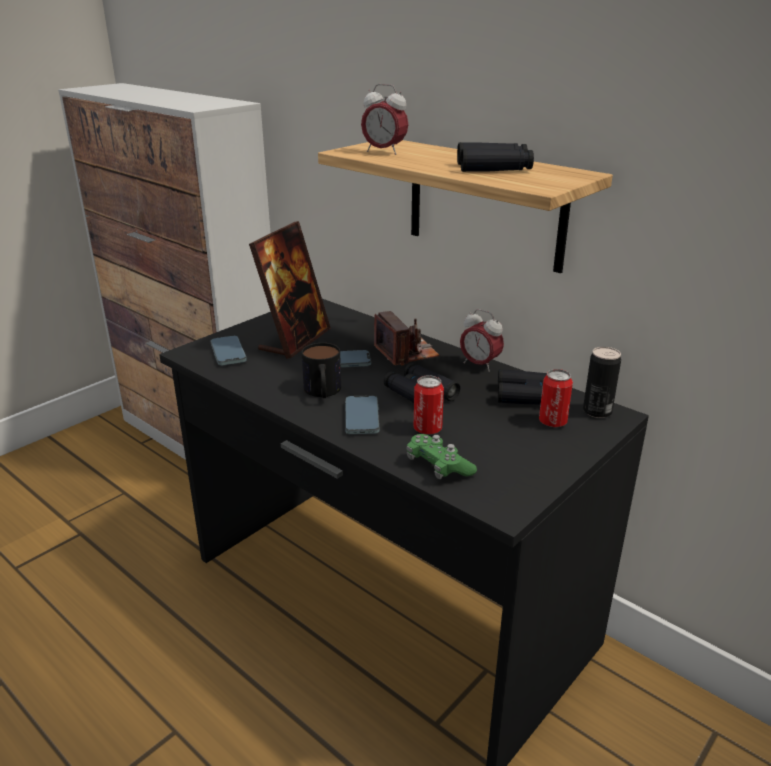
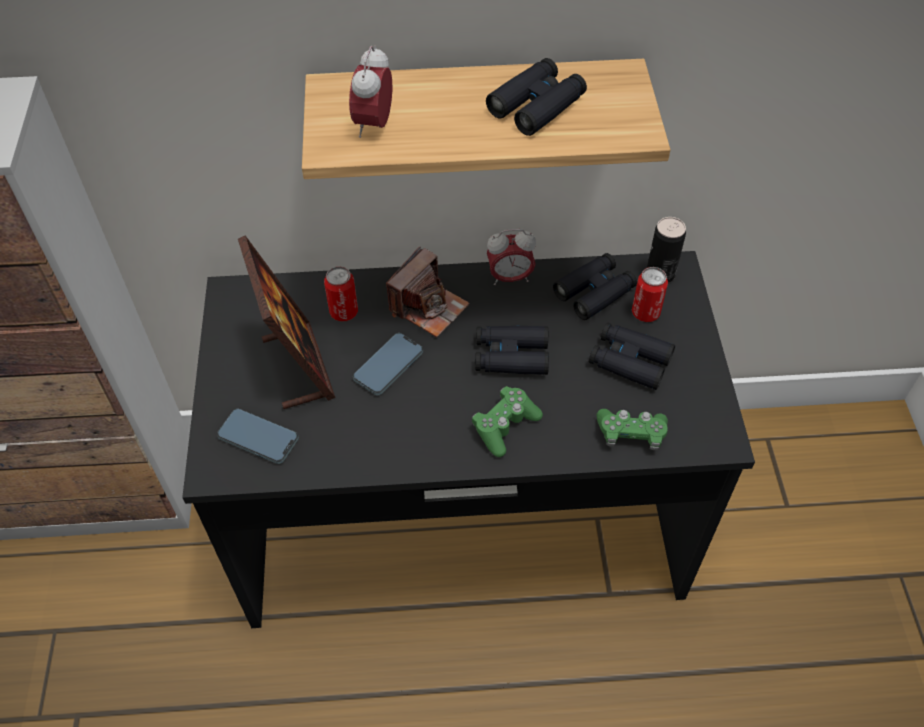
camera: 45 degrees left, 25 degrees up
mug [302,343,341,398] -> none
phone [345,396,379,434] -> green game controller [472,386,543,457]
alarm clock [361,84,408,155] -> alarm clock turned 120 degrees clockwise [349,45,392,138]
camera [374,311,439,366] -> camera turned 105 degrees clockwise [386,247,470,337]
can [414,376,444,435] -> can moved to [324,266,358,322]
none -> black binoculars [589,323,675,390]

